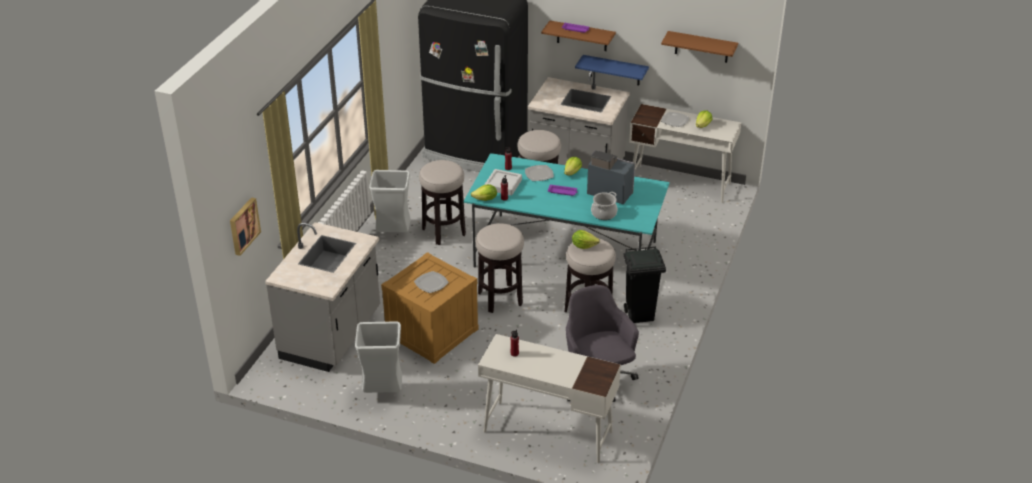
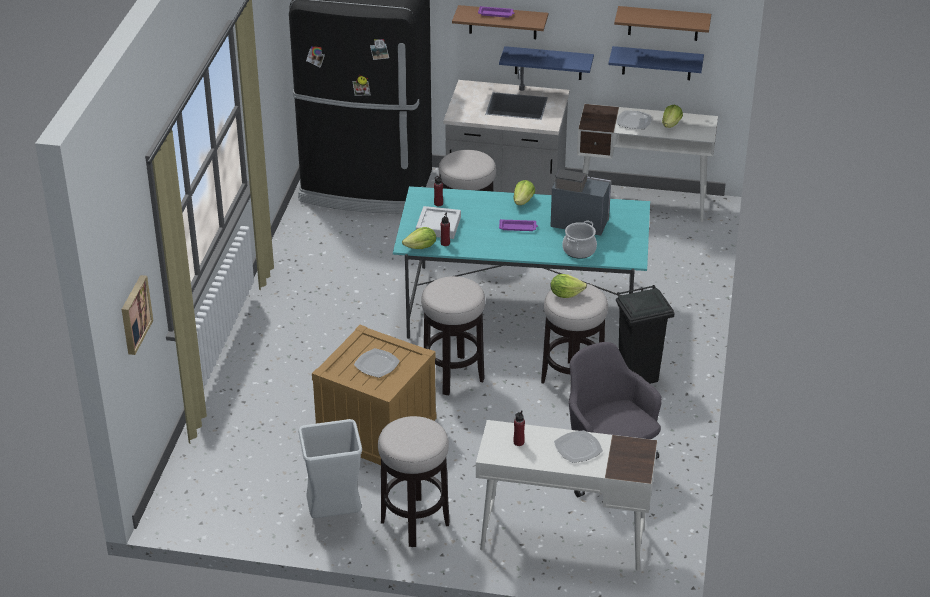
camera: 10 degrees left, 0 degrees up
grey counter [265,222,380,372] -> none
grey trash can [369,170,411,233] -> none
stool [419,160,466,245] -> stool moved to [378,416,449,547]
plate [525,165,554,181] -> plate moved to [554,430,603,463]
none -> blue shelf [608,46,704,80]

